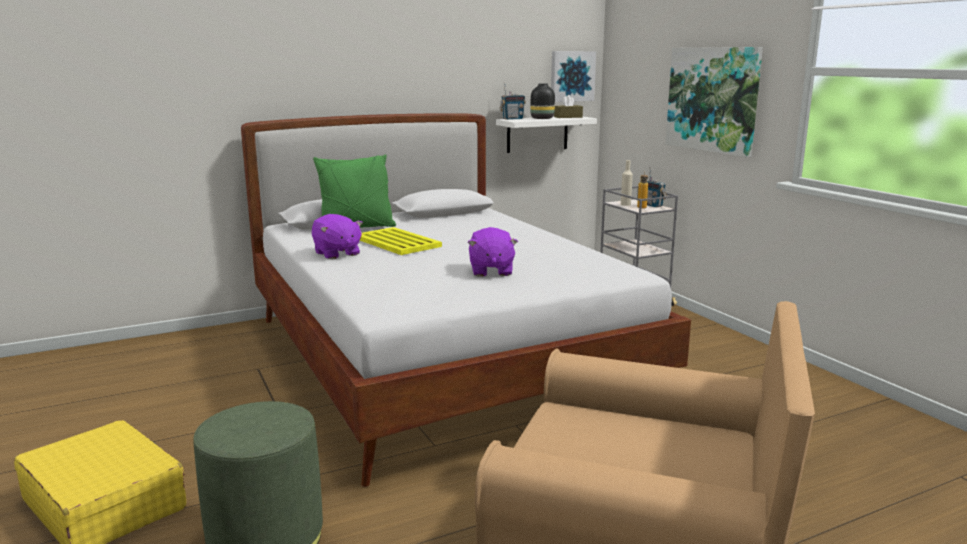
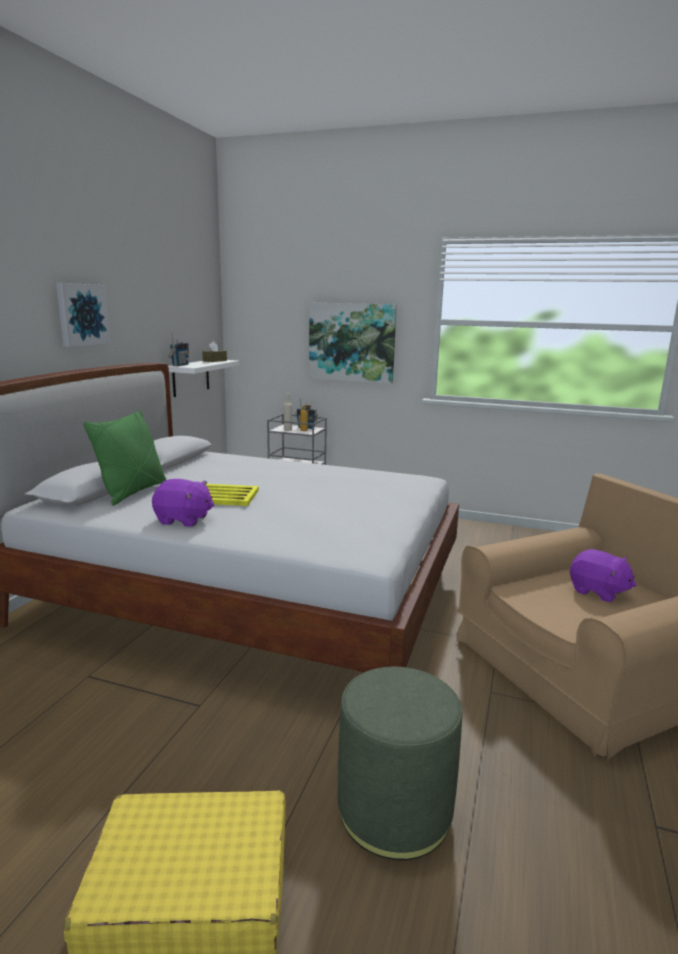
camera: 45 degrees left, 0 degrees up
purple plush toy [468,227,518,277] -> purple plush toy moved to [570,549,636,602]
black vase [530,83,555,119] -> none
picture [551,51,596,102] -> picture moved to [56,283,110,347]

